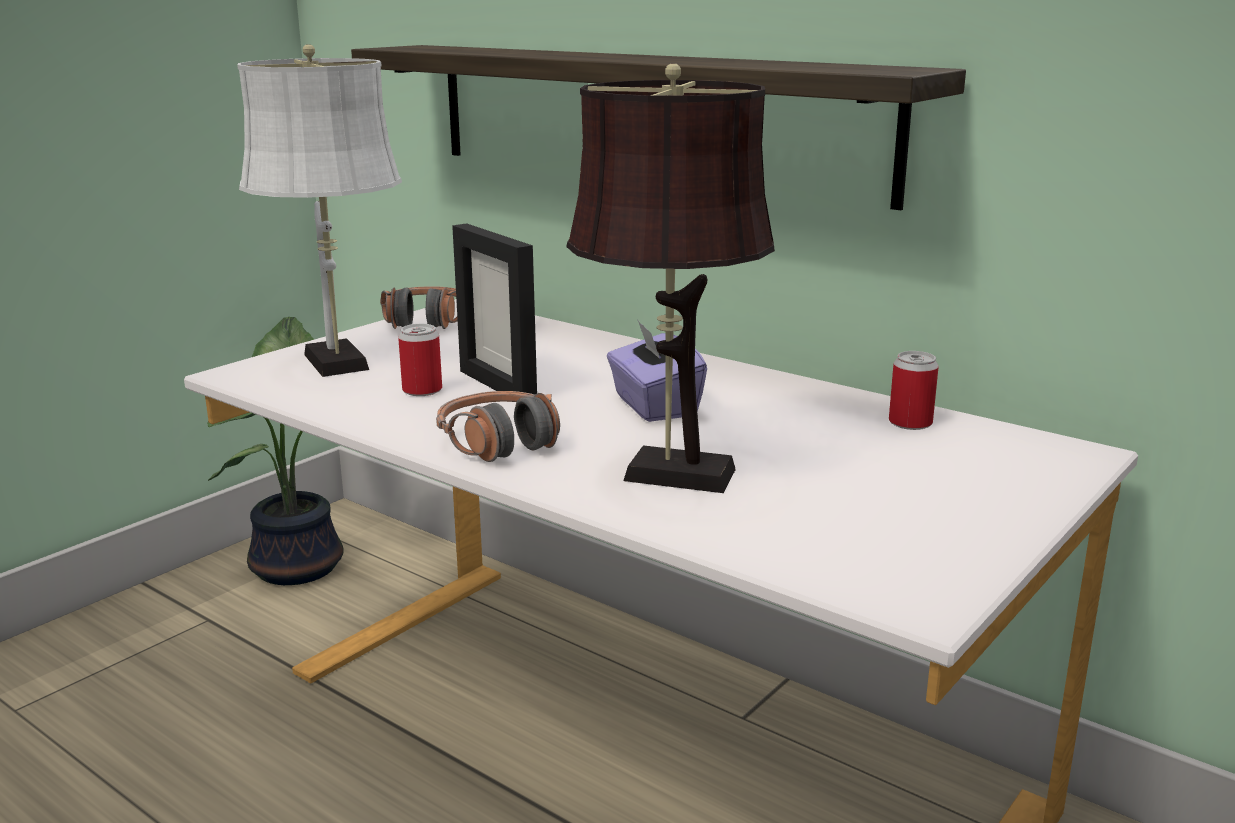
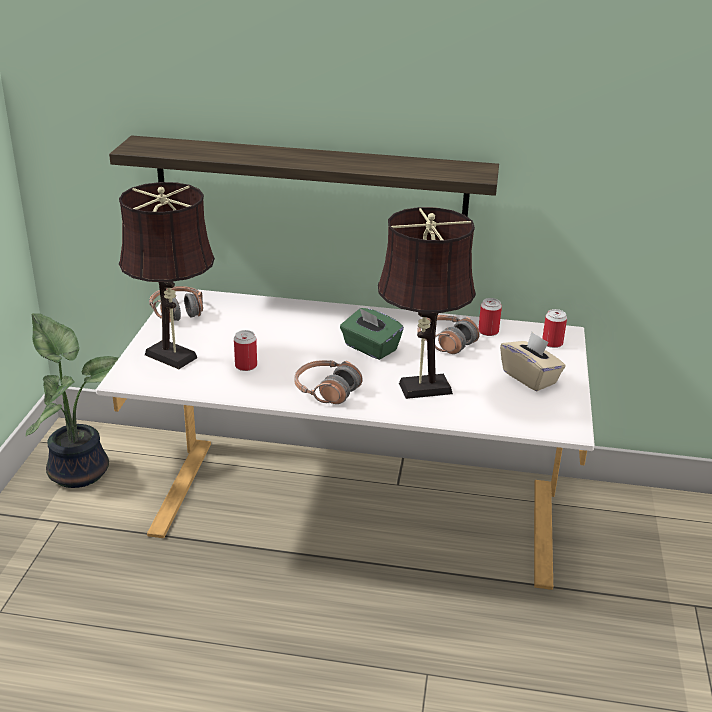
camera: 30 degrees left, 10 degrees up
white table lamp [237,44,402,377] -> brown table lamp [119,182,215,369]
picture frame [452,223,537,394] -> none
purple tissue box [607,319,707,422] -> green tissue box [340,308,404,360]
none -> headphones [417,315,480,354]
none -> beige tissue box [500,332,566,391]
none -> can [542,309,567,348]

